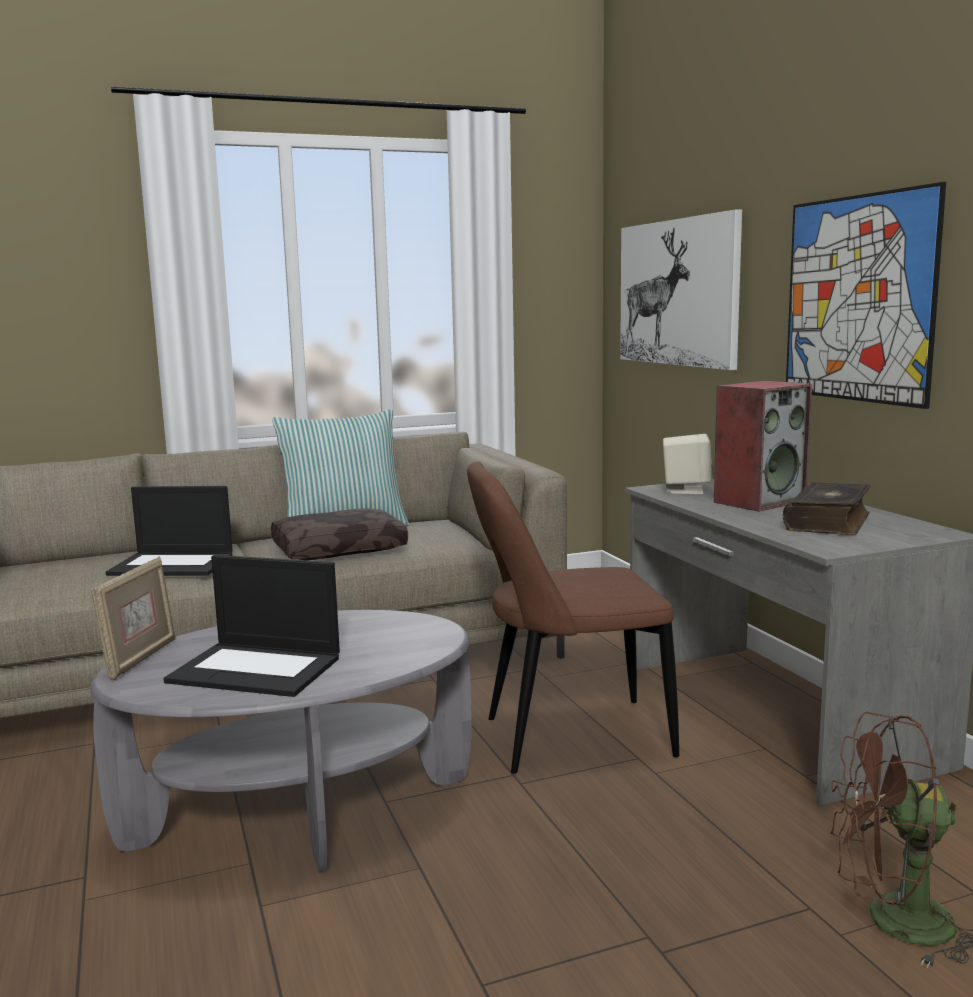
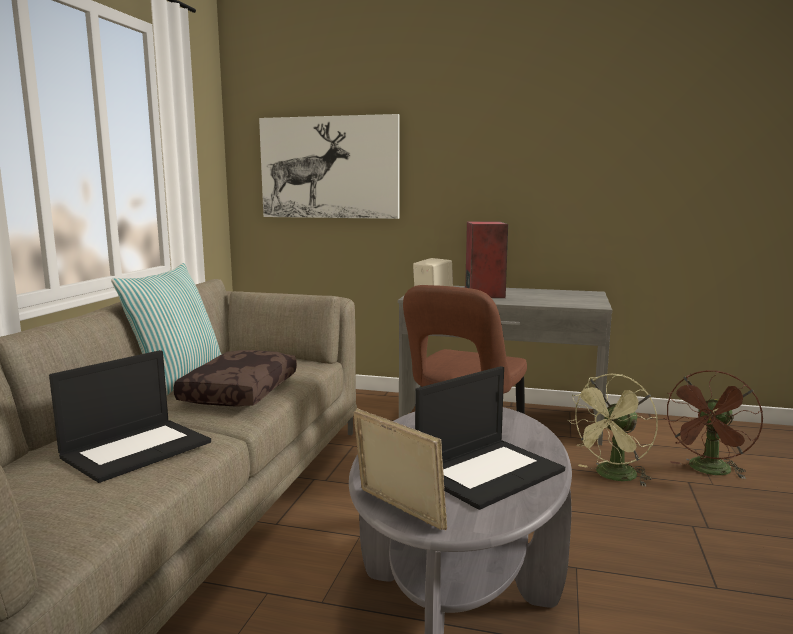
camera: 55 degrees left, 0 degrees up
book [783,482,871,535] -> none
picture [786,182,946,409] -> none
none -> green fan [568,374,658,486]

